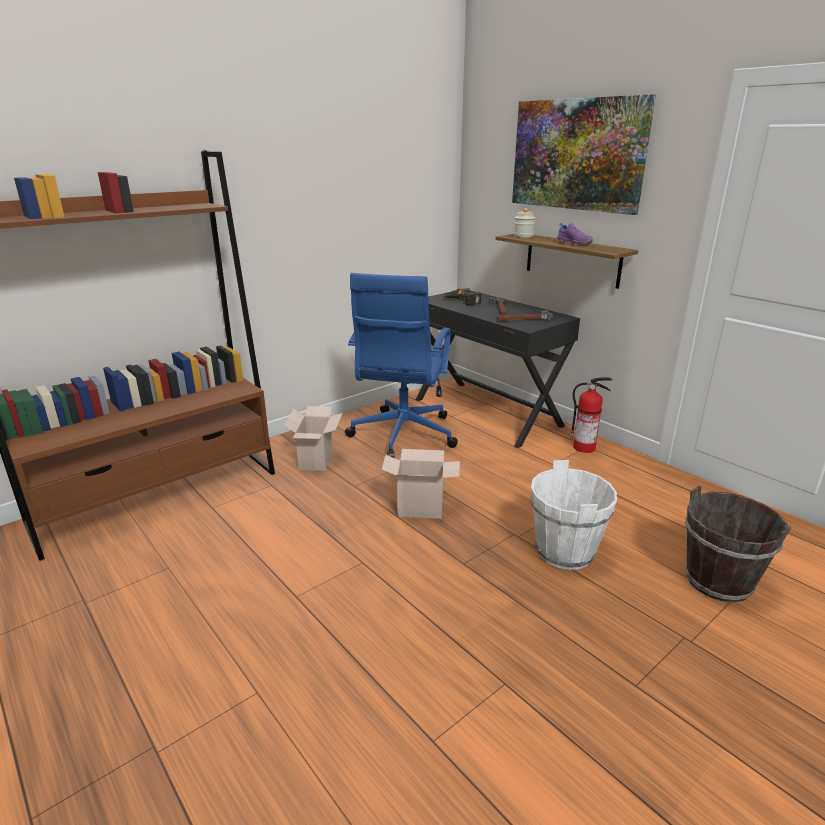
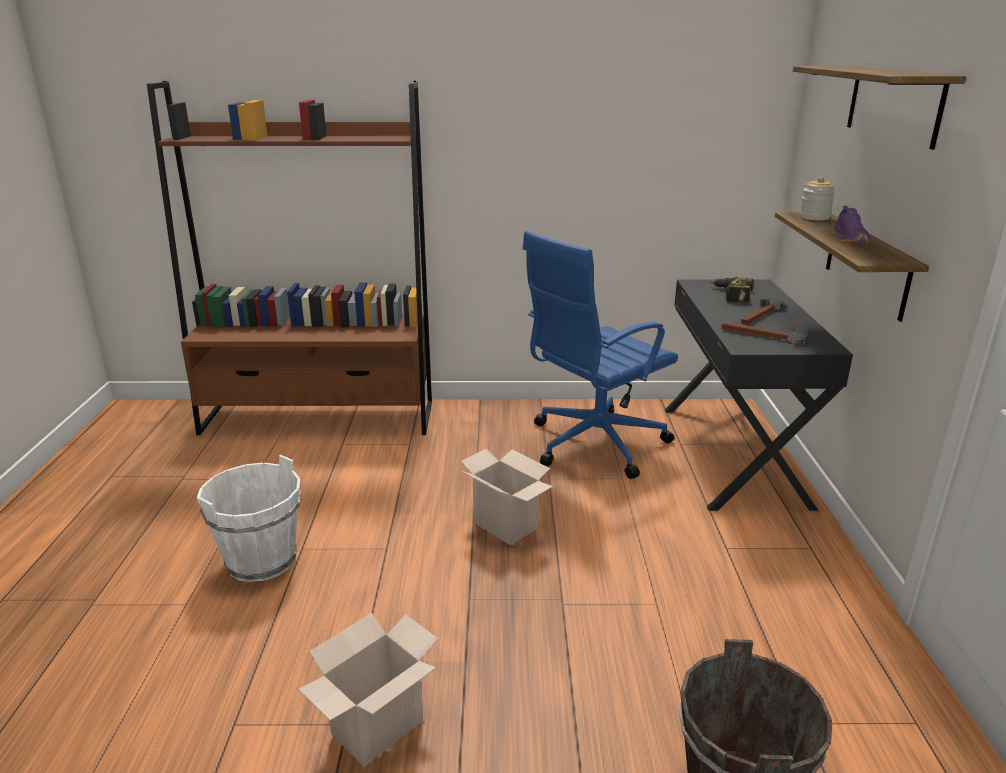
camera: 40 degrees right, 0 degrees up
cardboard box [283,406,343,471] -> cardboard box moved to [298,613,438,767]
picture [512,94,656,215] -> shelf [793,66,966,150]
white bucket [530,460,617,570] -> white bucket moved to [197,455,301,582]
fire extinguisher [570,378,612,453] -> none

